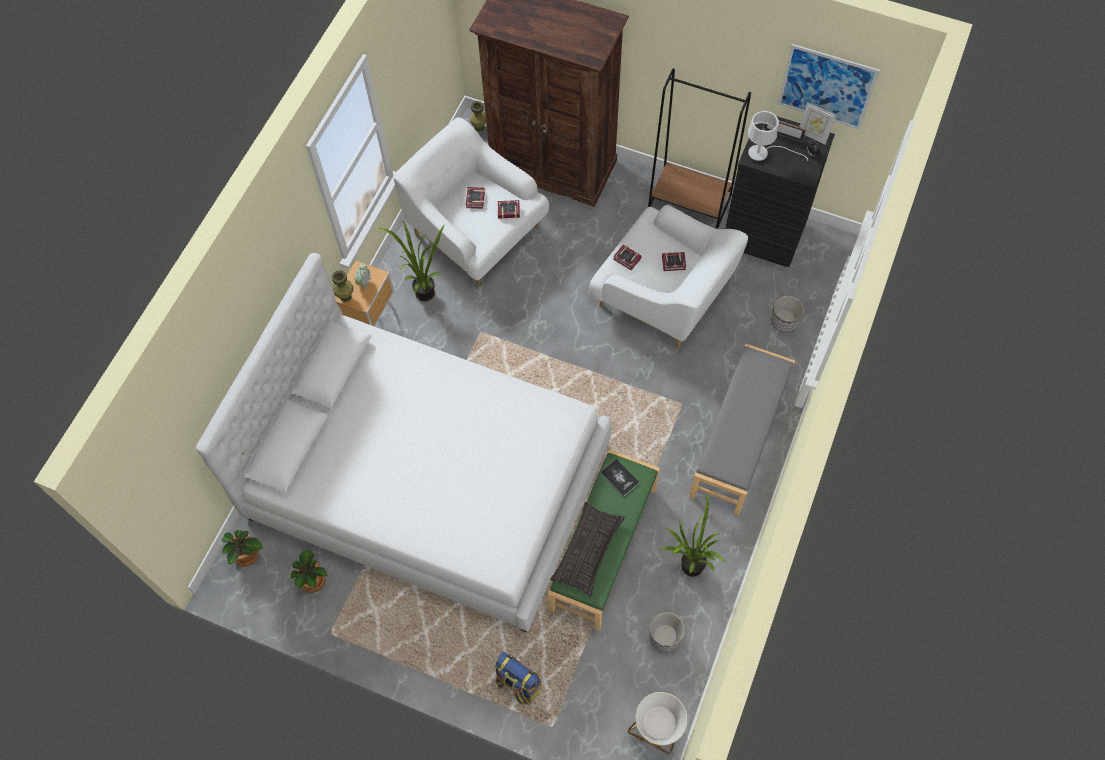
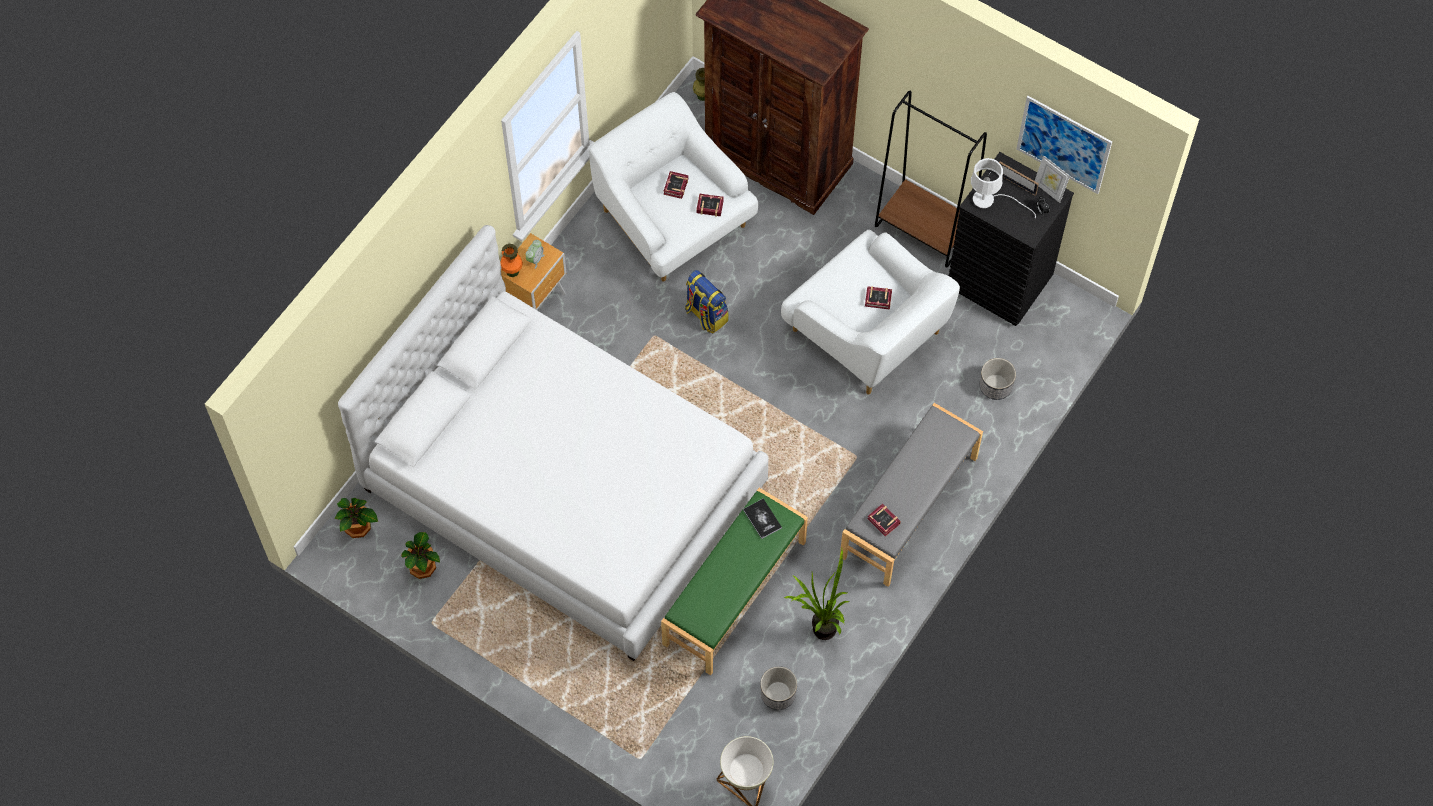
camera: 10 degrees right, 0 degrees up
green vase [332,270,353,302] -> orange vase [500,244,523,277]
potted plant [379,220,444,302] -> none
backpack [494,652,542,705] -> backpack moved to [685,270,729,334]
pillow [550,502,625,597] -> none
book [613,245,641,271] -> book moved to [867,504,901,537]

